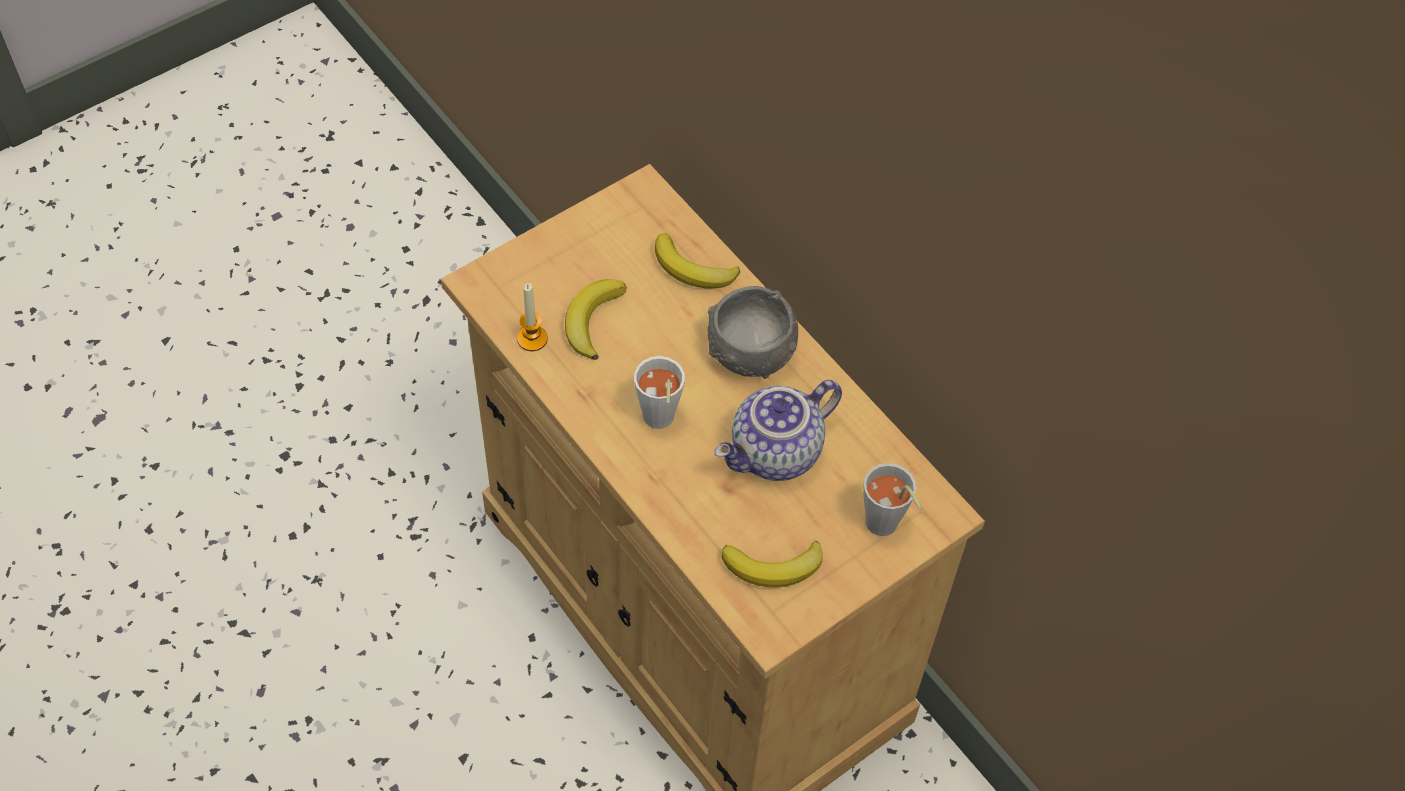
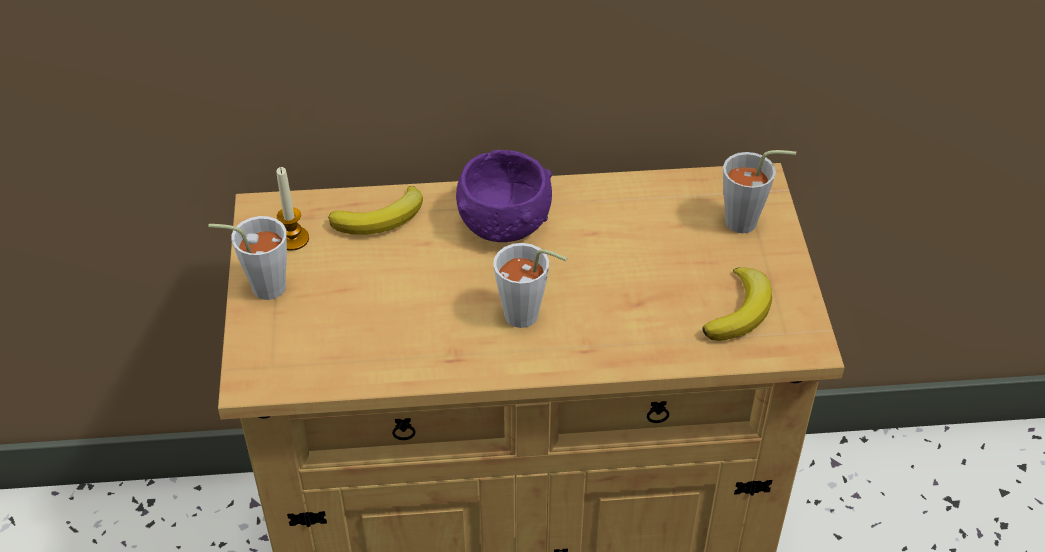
camera: 55 degrees left, 10 degrees down
candle [517,283,548,351] -> candle moved to [276,167,309,251]
banana [565,279,627,360] -> none
grey bowl [708,286,798,379] -> purple bowl [456,150,552,242]
teapot [714,380,842,481] -> none
none -> white cup [208,216,287,300]

